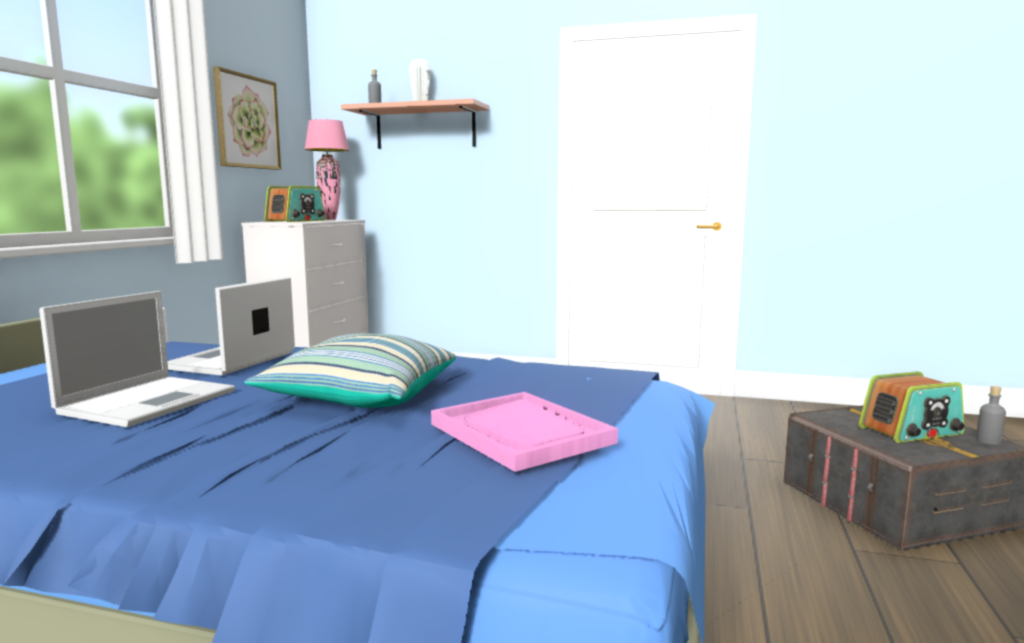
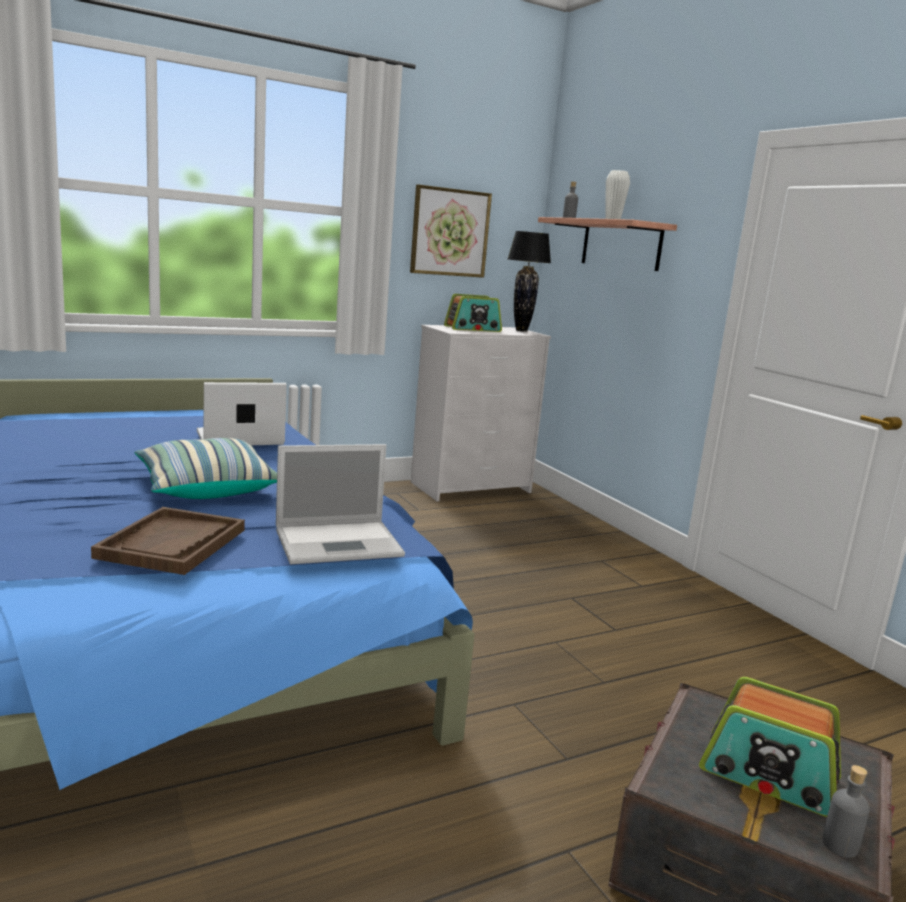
camera: 45 degrees right, 5 degrees up
laptop [39,291,235,427] -> laptop moved to [276,444,405,564]
pink table lamp [304,119,349,220] -> black table lamp [508,231,551,332]
pink tray [431,392,618,472] -> brown tray [91,507,245,575]

